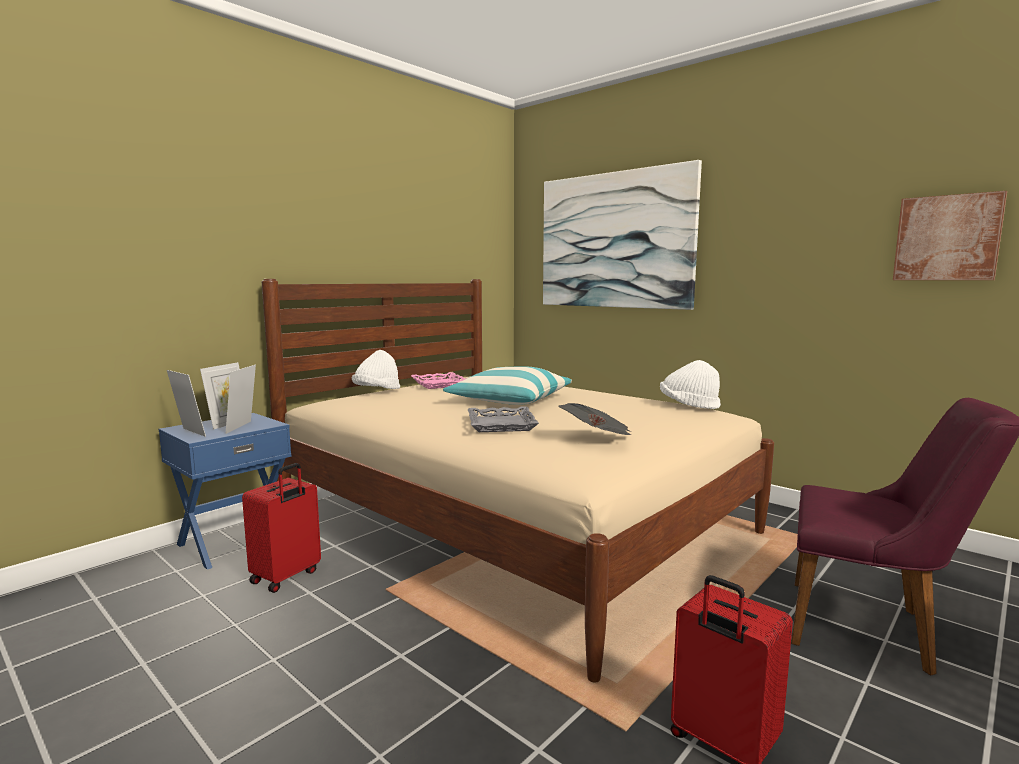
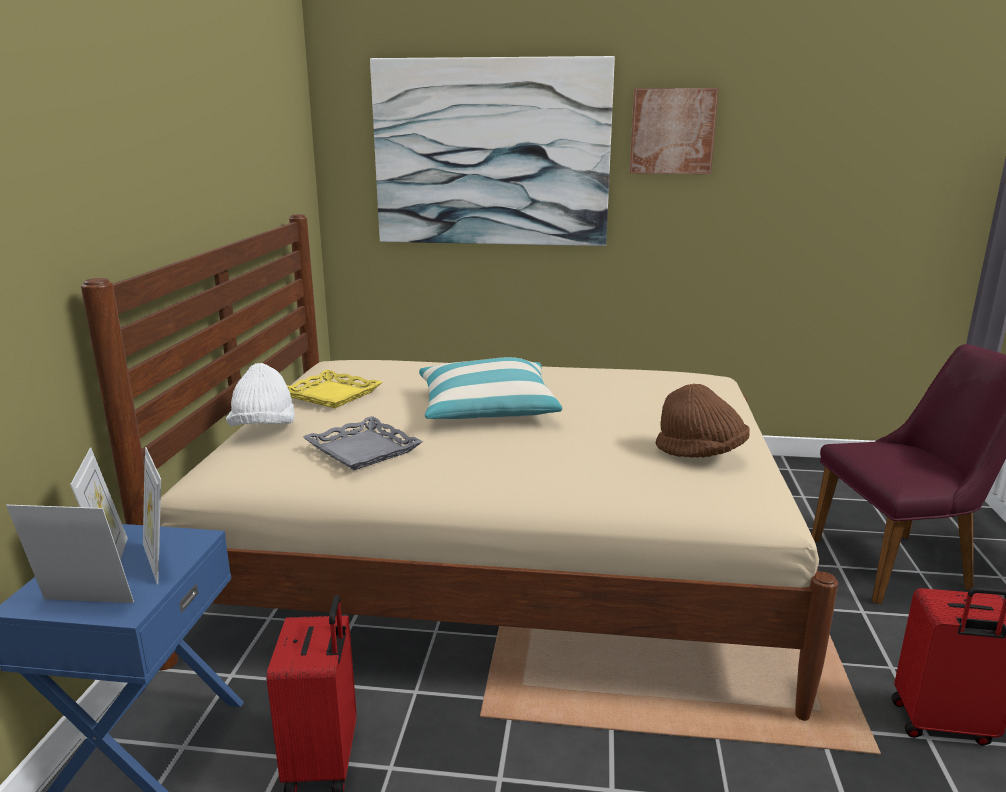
camera: 35 degrees left, 10 degrees up
pink tray [411,372,467,389] -> yellow tray [287,370,382,408]
grey tray [468,406,539,432] -> grey tray moved to [303,416,423,470]
newspaper [558,403,632,435] -> brown hat [656,384,750,458]
white hat [660,360,721,409] -> none
picture [893,191,1007,280] -> picture moved to [629,88,719,174]

